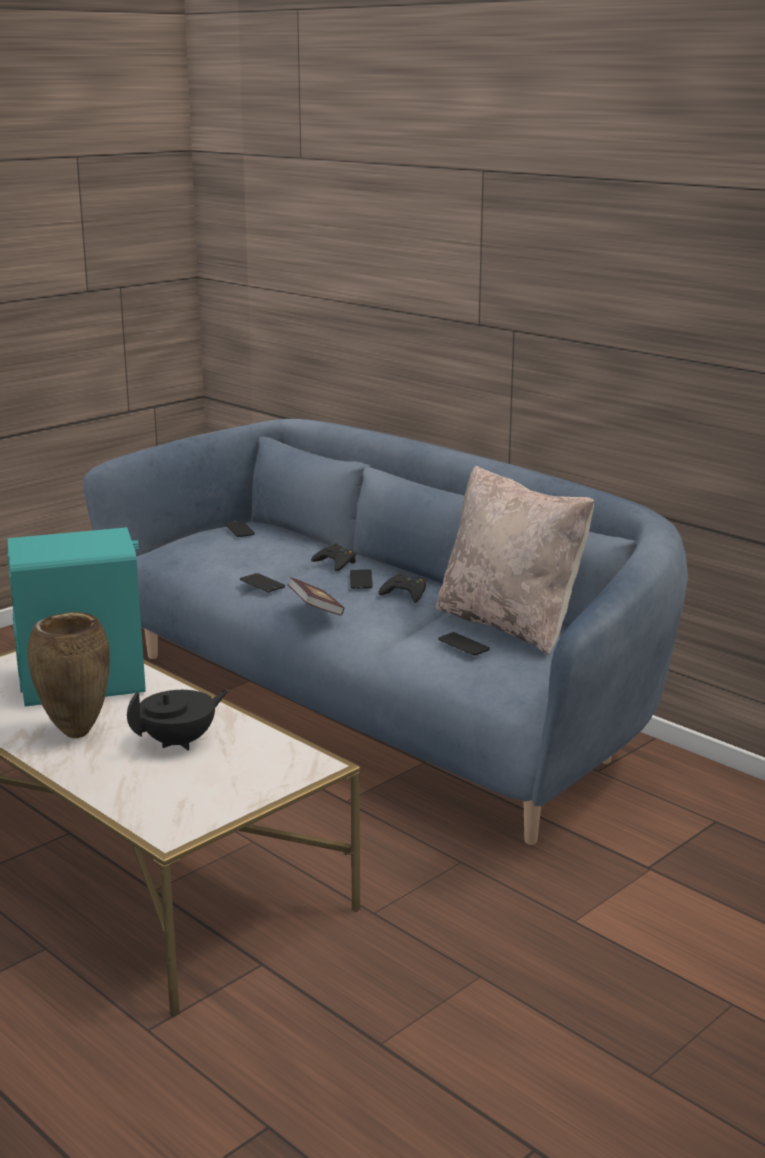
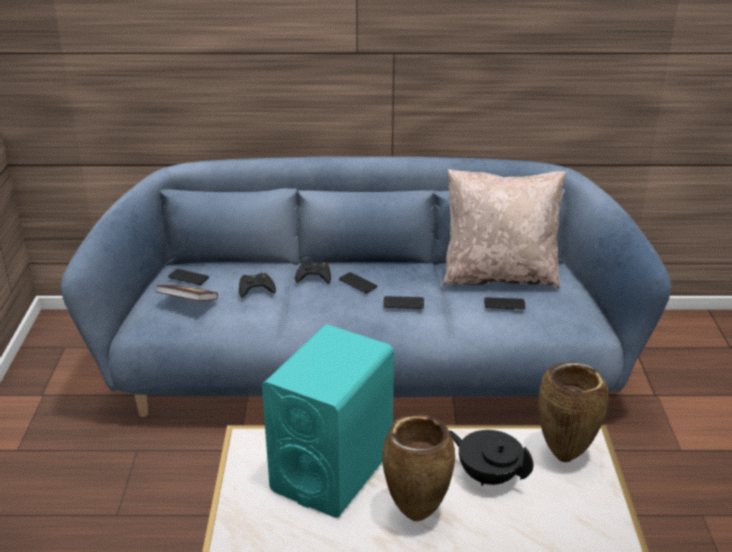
camera: 45 degrees left, 10 degrees up
black teapot [127,690,229,750] -> black teapot turned 60 degrees counterclockwise [449,430,534,486]
phone [240,573,285,592] -> phone moved to [383,296,424,309]
book [287,577,344,616] -> book moved to [156,285,218,301]
black game controller [378,573,426,603] -> black game controller moved to [239,273,276,298]
none -> brown vase [538,362,608,462]

